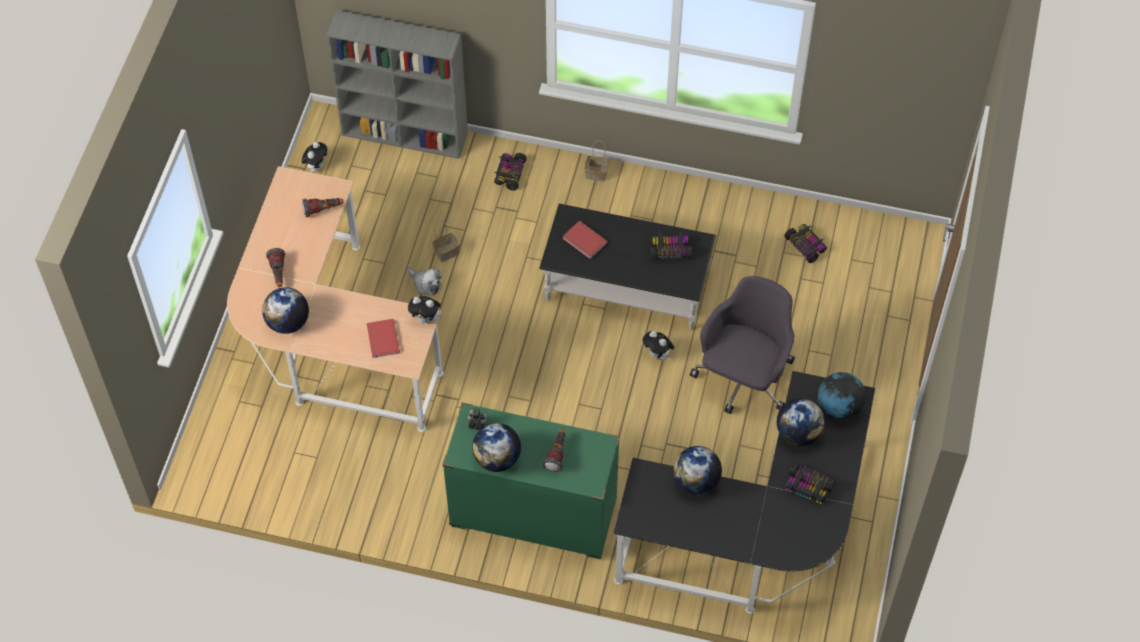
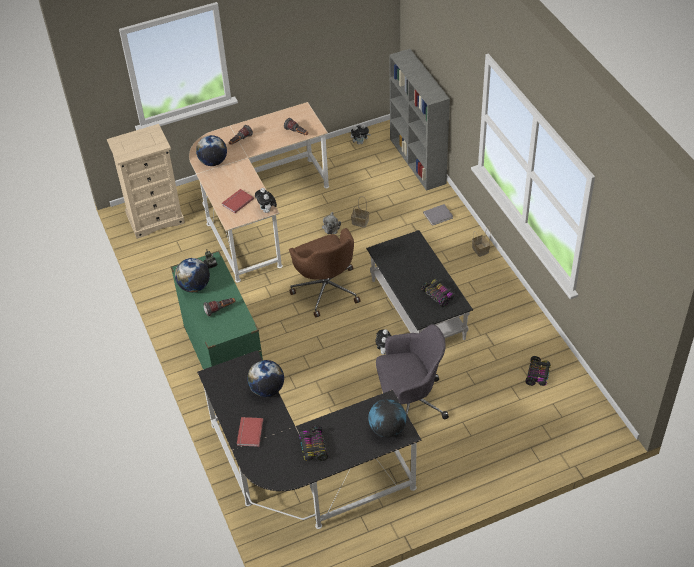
camera: 55 degrees right, 10 degrees down
toy car [493,153,527,190] -> grey book [423,204,453,226]
red book [562,220,608,259] -> red book moved to [237,417,264,446]
globe [777,398,825,446] -> none
none -> beige dresser [107,124,185,239]
none -> brown office chair [289,228,361,318]

